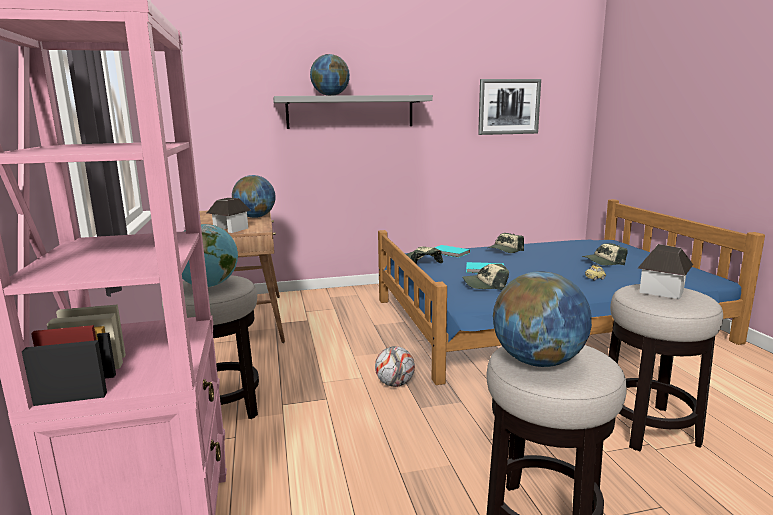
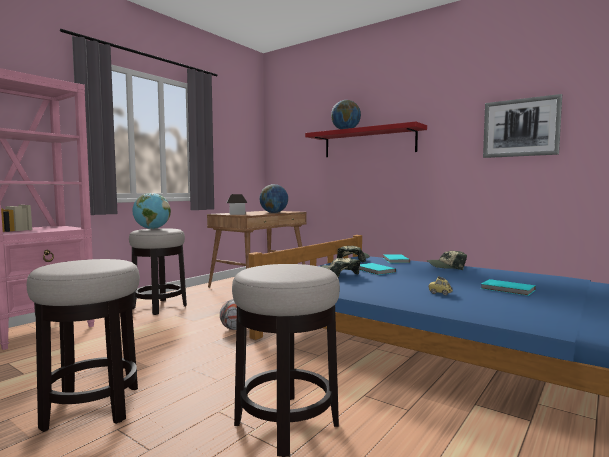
camera: 50 degrees right, 10 degrees down
grey shelf [273,95,433,129] -> red shelf [305,121,427,157]
globe [493,271,592,367] -> none
cap [582,243,628,265] -> turquoise book [480,279,536,296]
toy house [637,244,693,299] -> none

